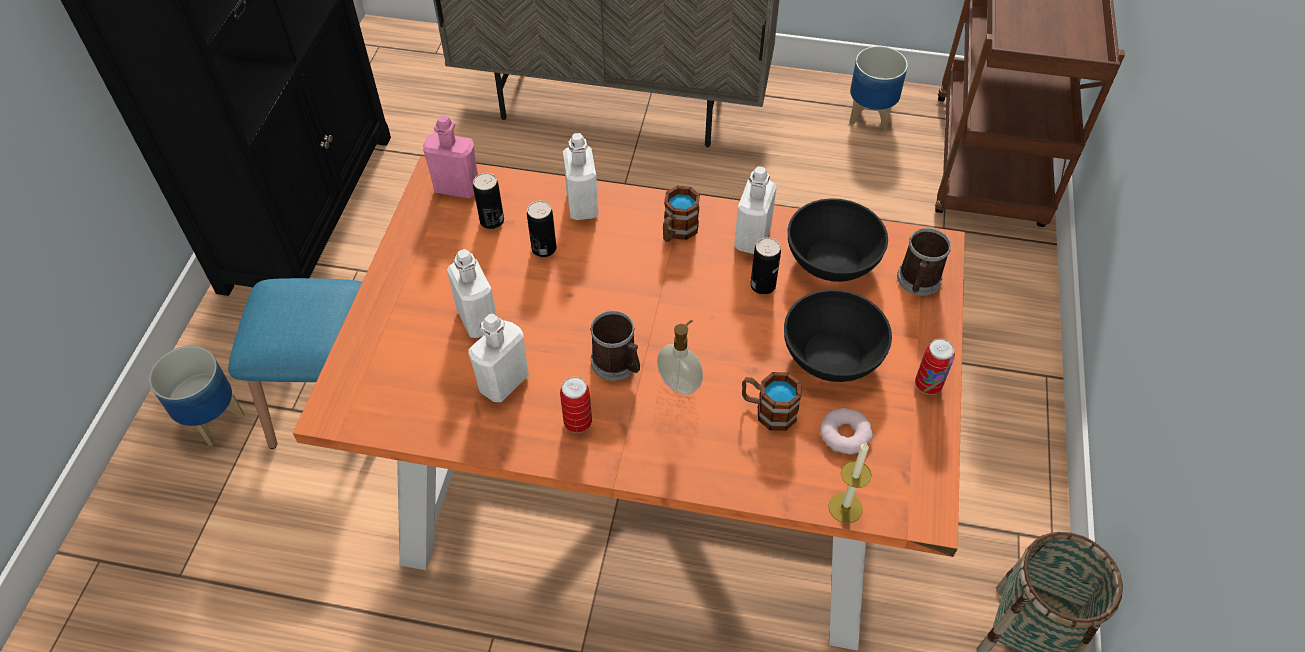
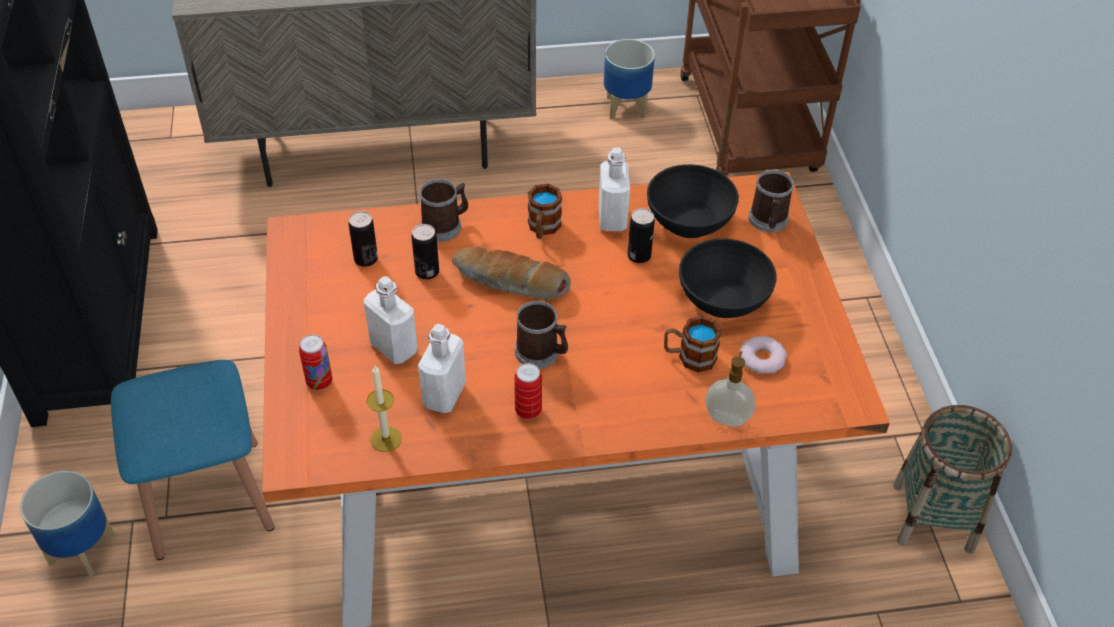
camera: 20 degrees left, 5 degrees down
pink bottle [423,115,478,198] -> none
white bottle [563,133,599,220] -> mug [420,179,468,242]
soap dispenser [657,320,703,395] -> soap dispenser moved to [705,351,755,427]
candle [828,443,872,523] -> candle moved to [366,365,402,452]
can [915,339,955,395] -> can moved to [299,335,332,391]
none -> bread [452,247,571,300]

